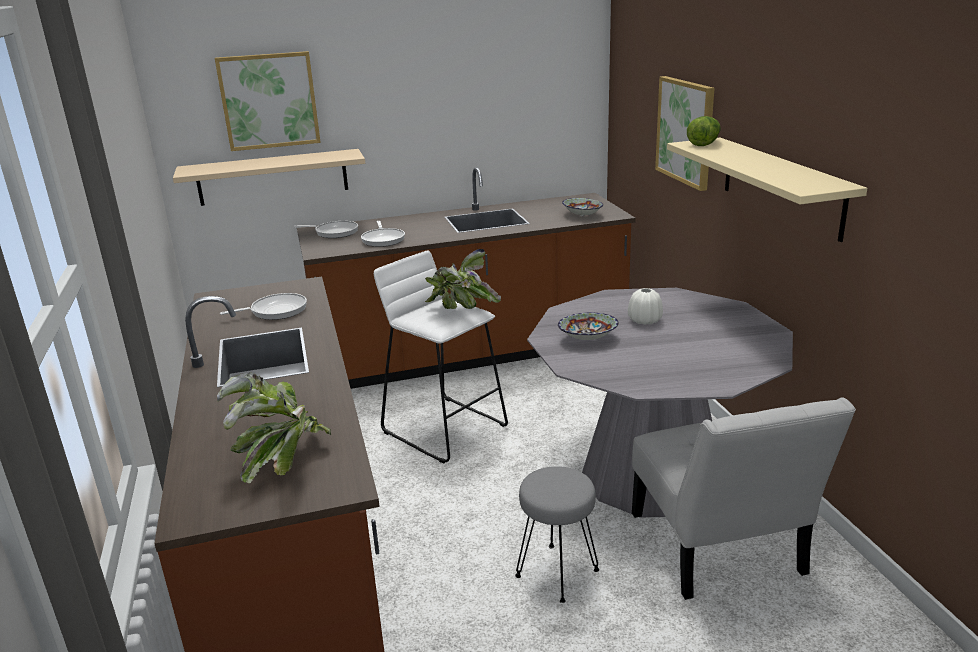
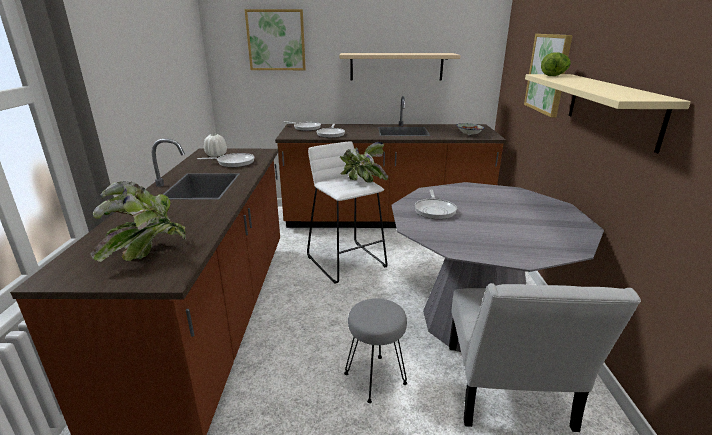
camera: 15 degrees right, 0 degrees up
beige shelf [173,149,365,206] -> beige shelf moved to [339,53,460,80]
bowl [558,313,618,340] -> frying pan [414,190,457,219]
white vase [628,288,663,325] -> white vase moved to [204,134,227,157]

